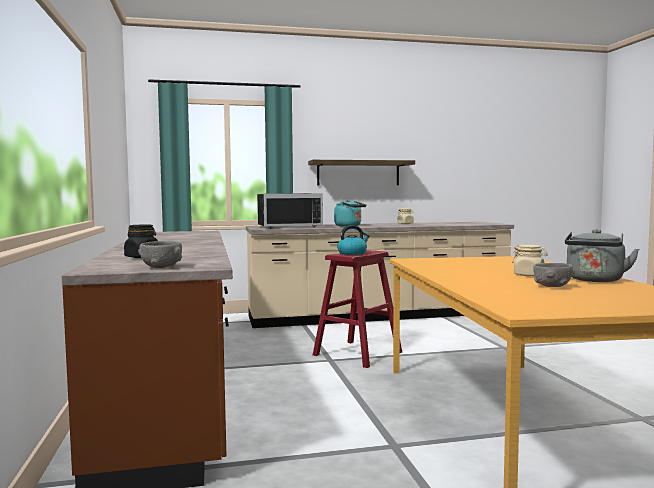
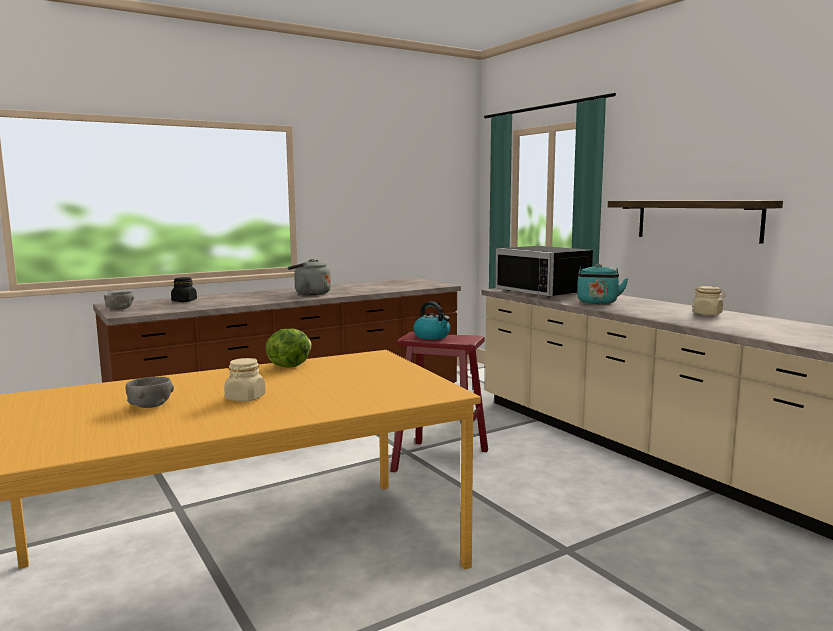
camera: 70 degrees right, 5 degrees up
grey kettle [565,229,639,282] -> grey kettle moved to [288,259,331,295]
none -> lettuce [265,329,312,368]

